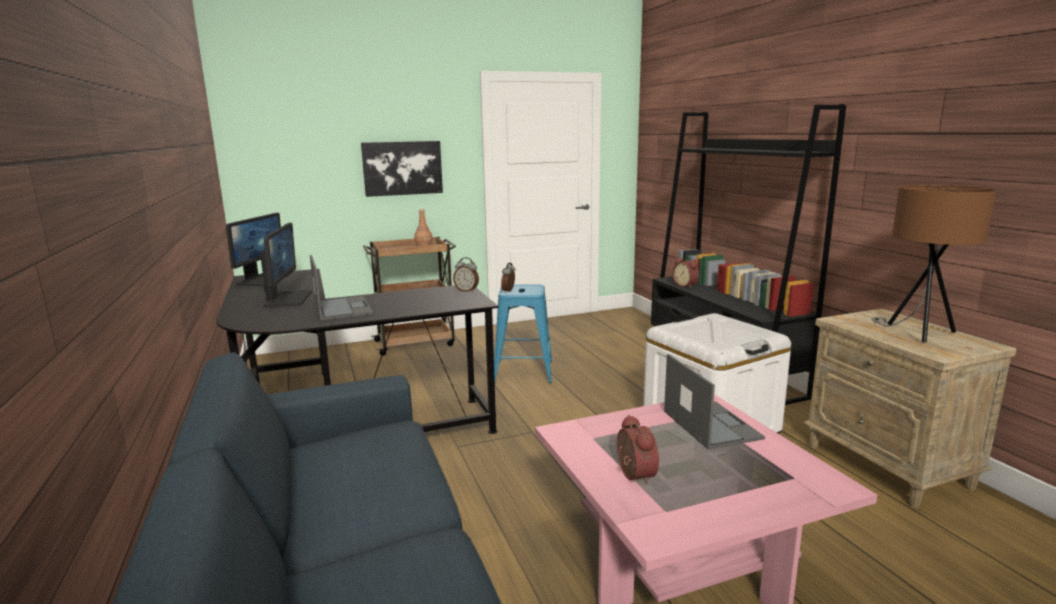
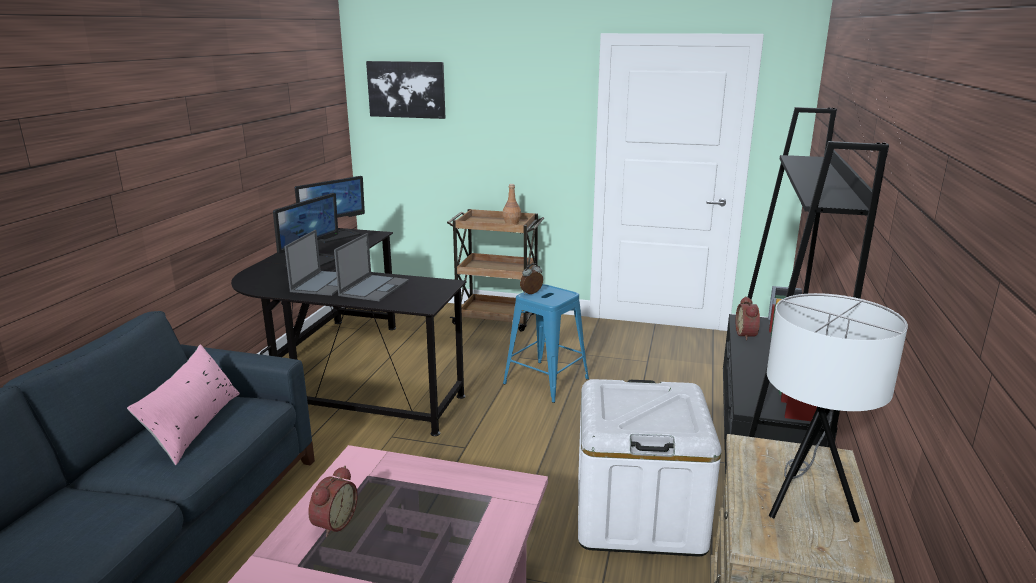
camera: 35 degrees right, 5 degrees up
picture [361,141,443,197] -> picture moved to [366,61,445,119]
alarm clock [453,257,479,292] -> none
laptop [664,354,765,449] -> laptop moved to [334,233,409,302]
brown table lamp [871,185,996,342] -> white table lamp [767,293,908,522]
none -> pink pillow [127,344,240,465]

